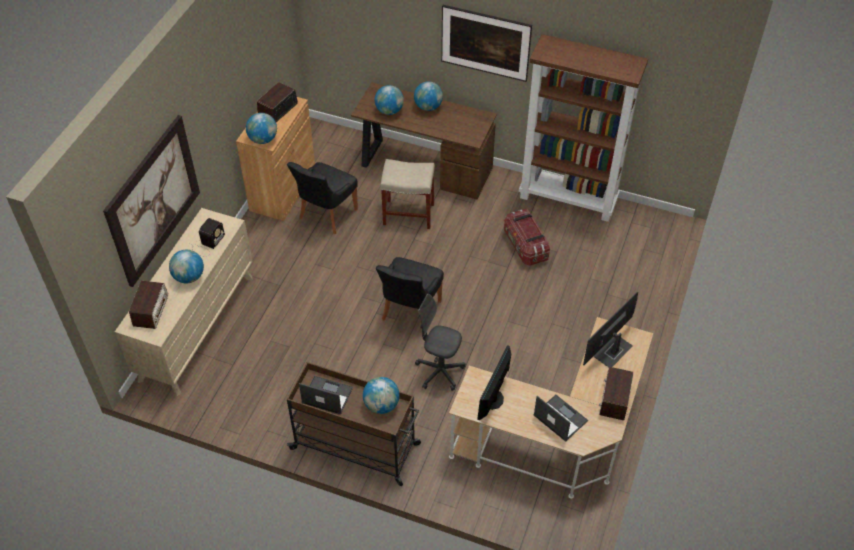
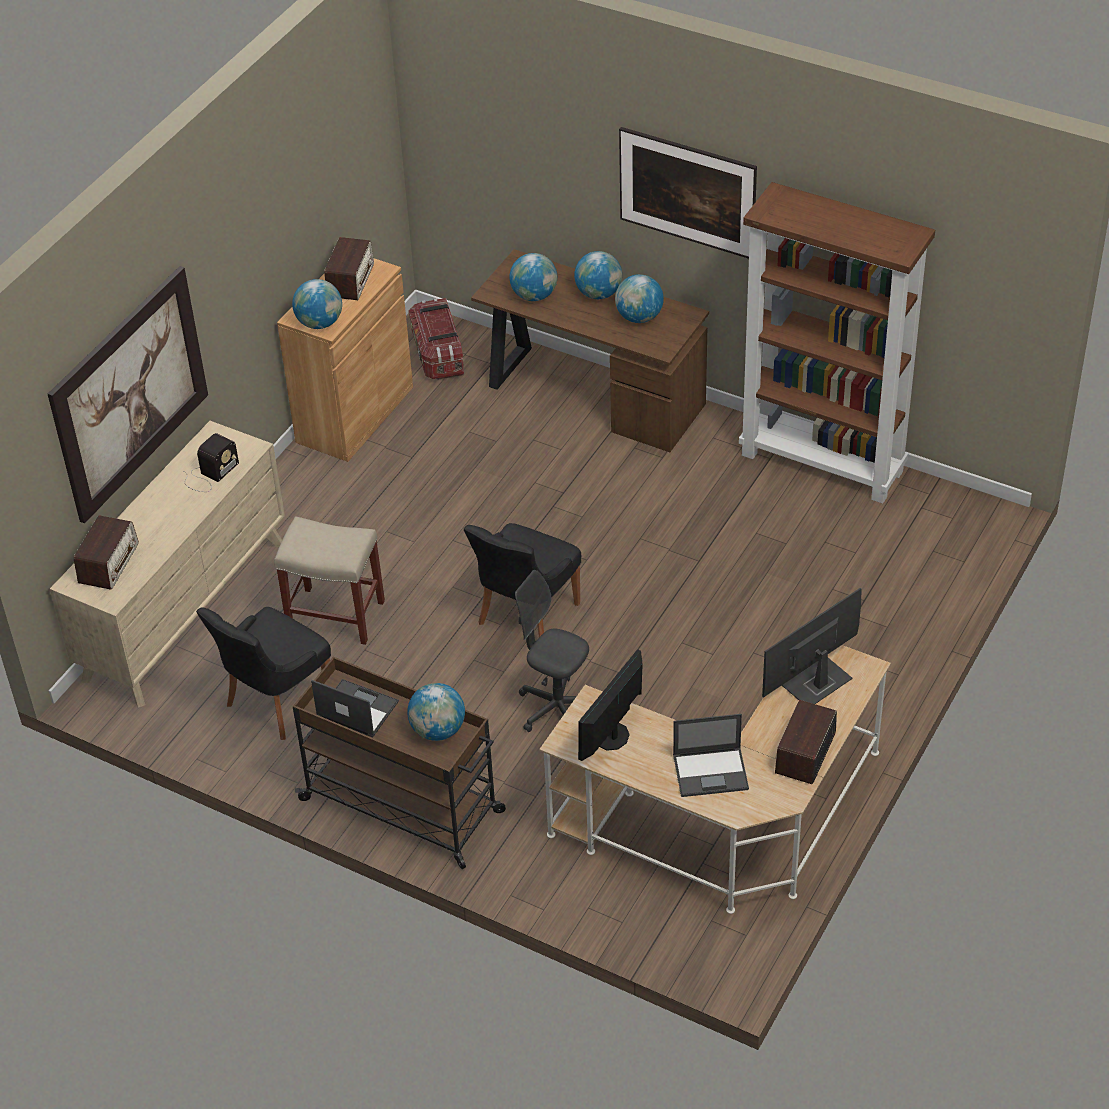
camera: 10 degrees right, 5 degrees down
globe [169,250,204,284] -> globe moved to [615,274,664,323]
radio [257,82,298,122] -> radio turned 150 degrees clockwise [324,237,374,300]
black chair [287,162,358,234] -> black chair moved to [196,607,331,740]
beige stool [380,159,435,229] -> beige stool moved to [274,516,385,645]
storage box [504,209,550,266] -> storage box moved to [408,298,464,380]
laptop [534,395,588,442] -> laptop turned 120 degrees clockwise [673,714,749,797]

